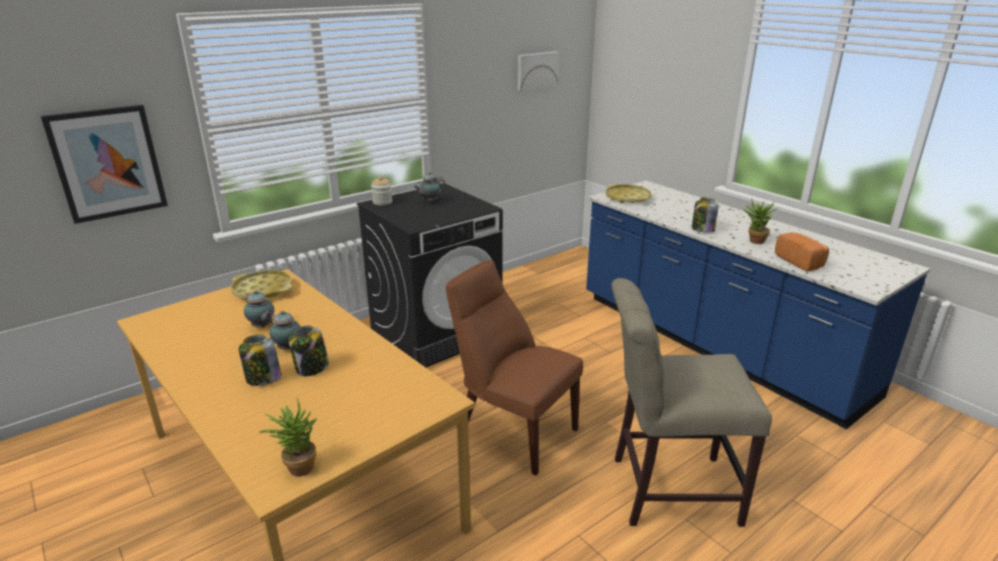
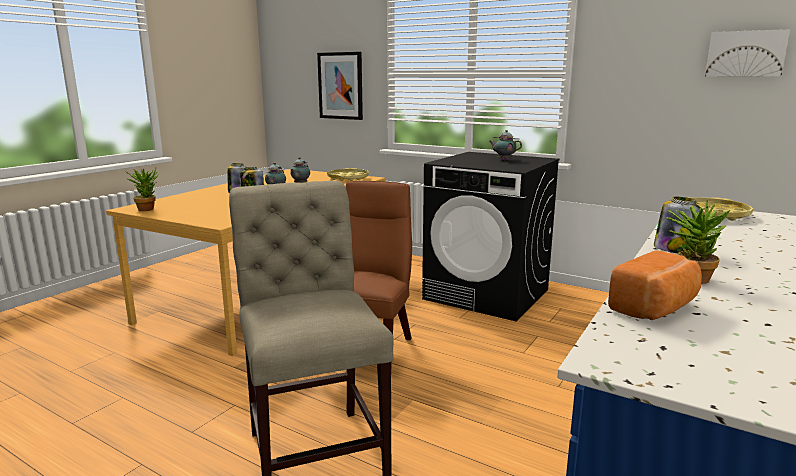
camera: 70 degrees right, 10 degrees down
jar [371,176,392,205] -> none

